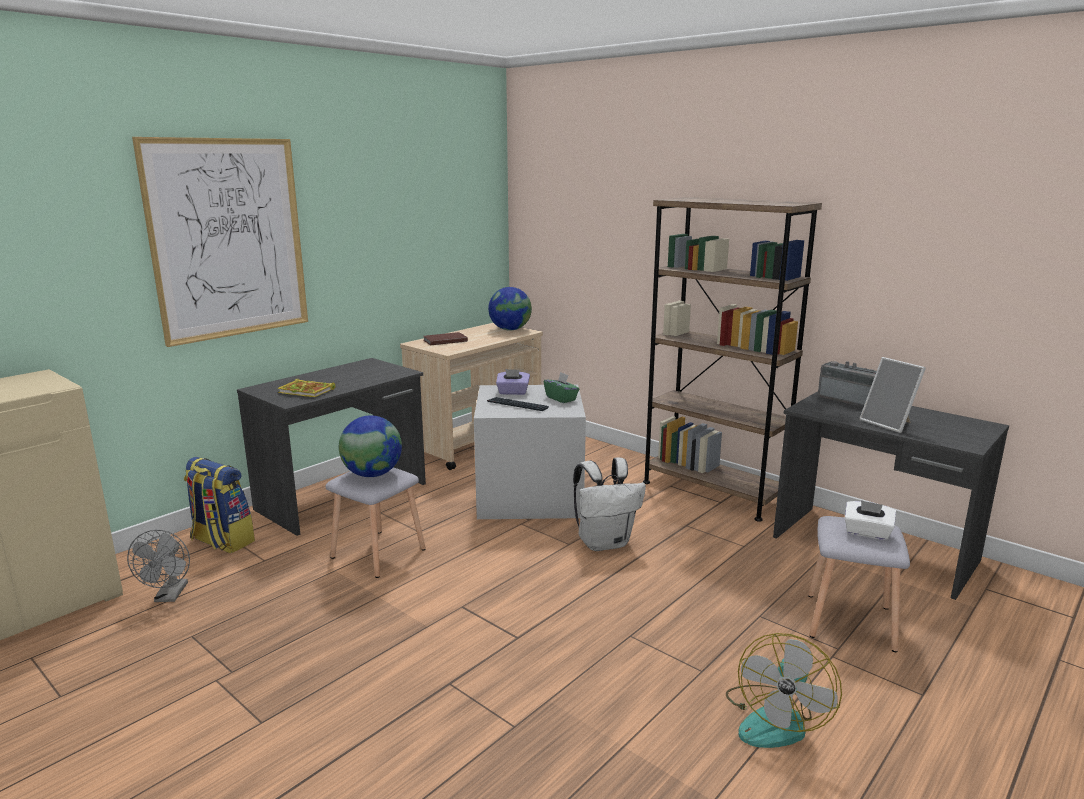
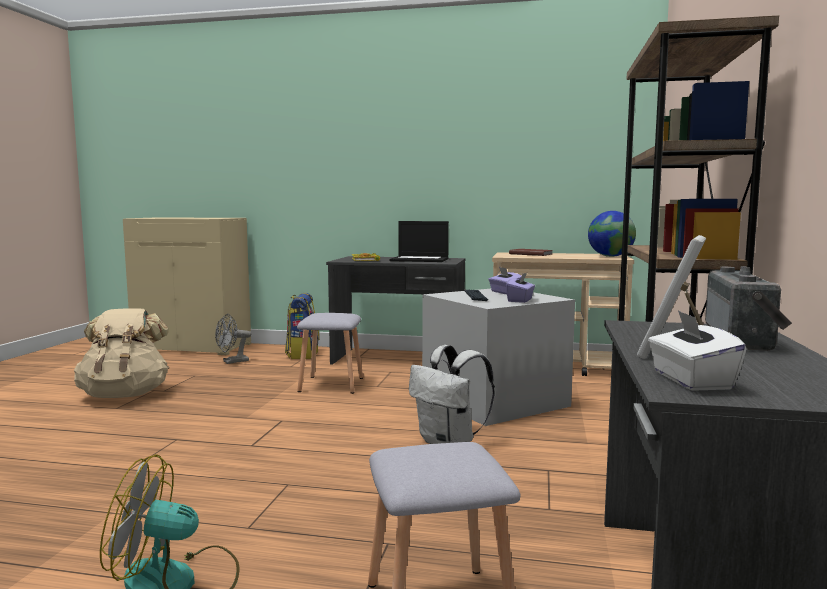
camera: 60 degrees right, 10 degrees down
picture [132,137,308,347] -> none
globe [339,415,402,477] -> none
green tissue box [544,372,579,403] -> purple tissue box [506,273,535,303]
white tissue box [845,500,896,540] -> white tissue box moved to [648,310,746,391]
none -> beige backpack [74,308,169,398]
none -> laptop [389,221,449,262]

